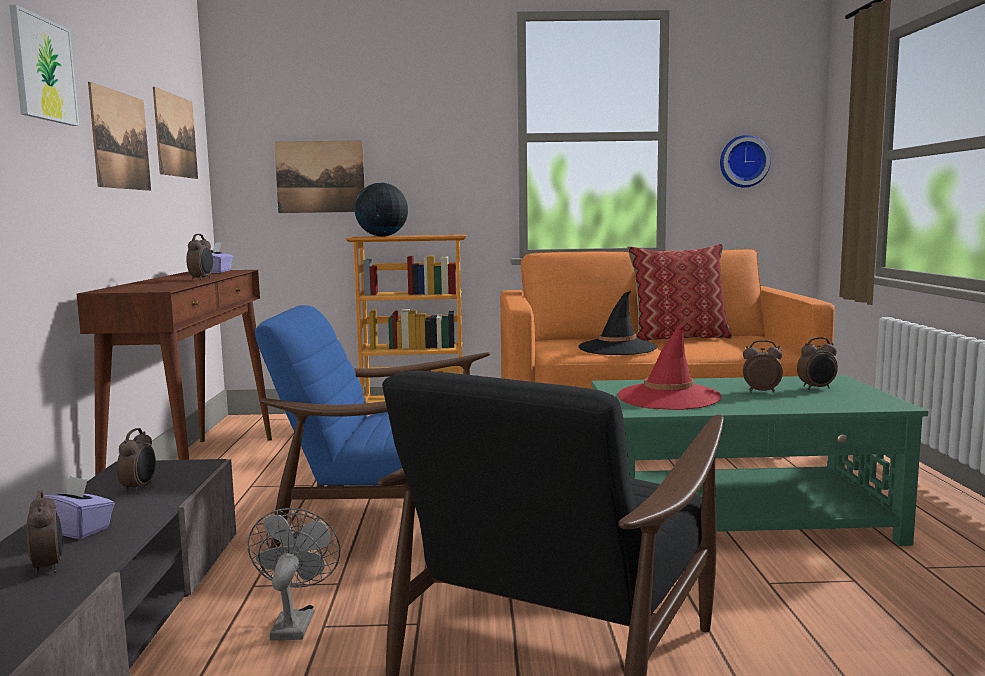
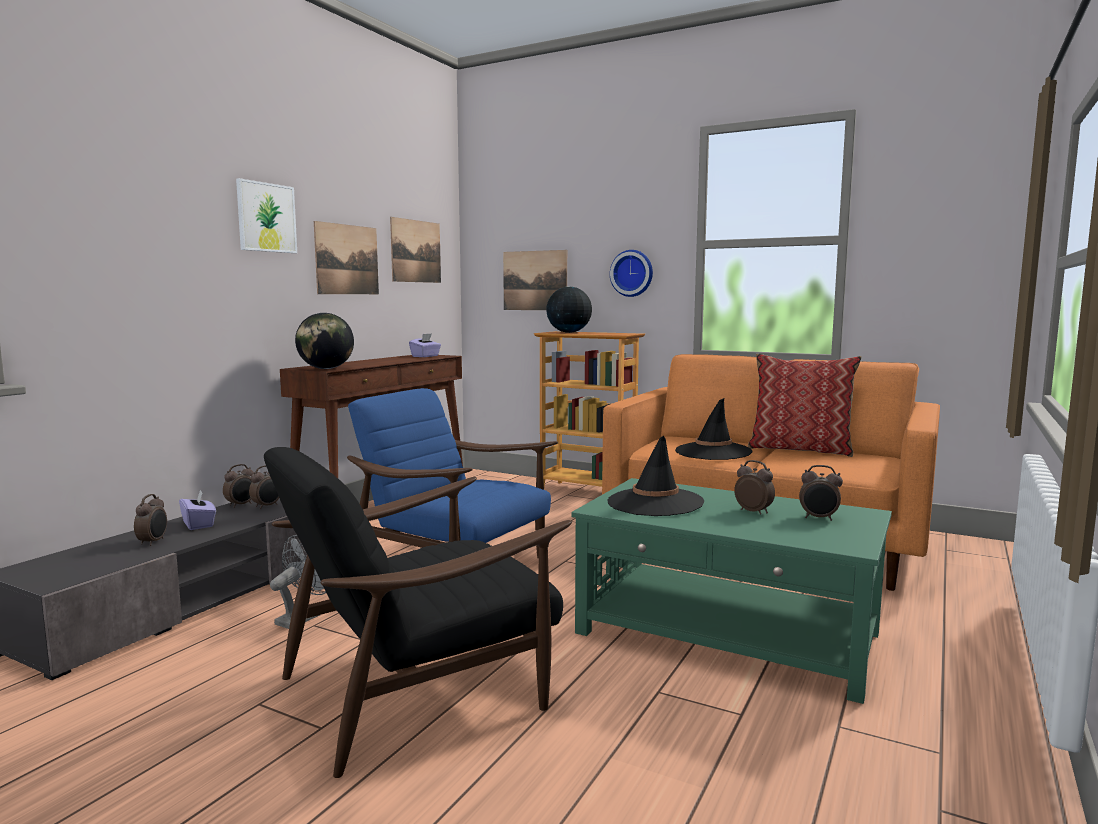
camera: 30 degrees right, 0 degrees up
alarm clock [186,234,213,280] -> alarm clock moved to [223,464,254,508]
red hat [617,324,722,410] -> black hat [607,435,704,516]
wall clock [720,135,771,188] -> wall clock moved to [610,250,653,297]
none -> globe [295,313,354,369]

